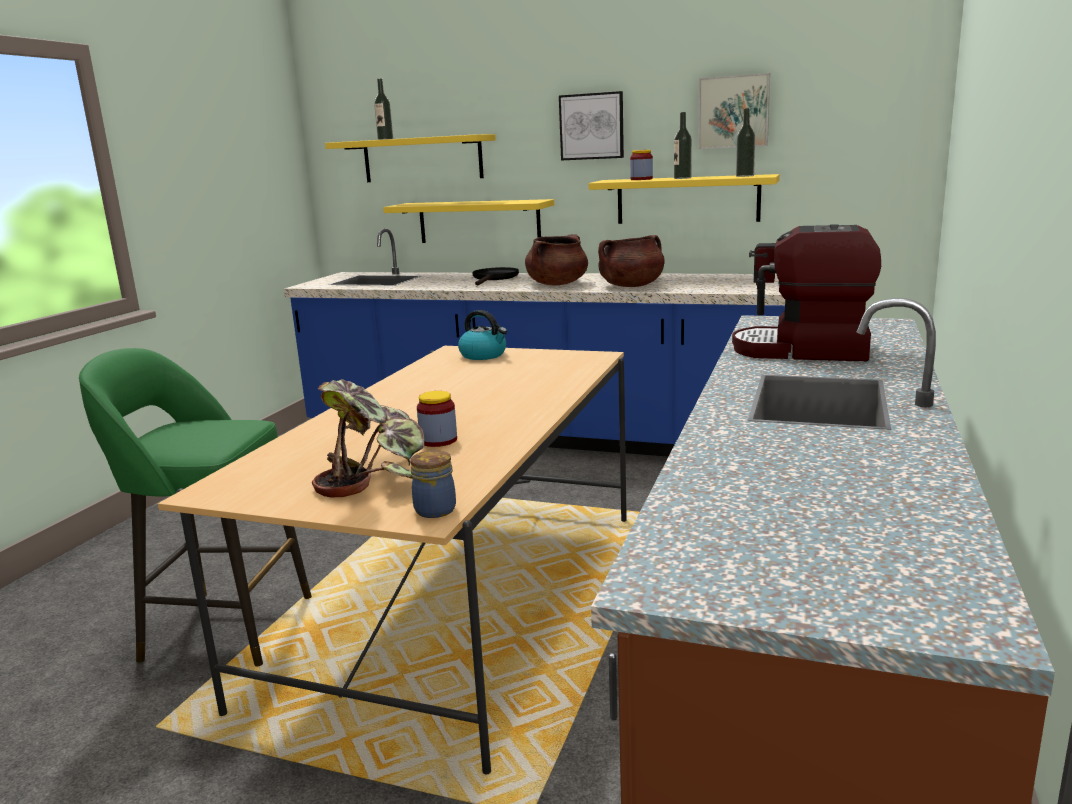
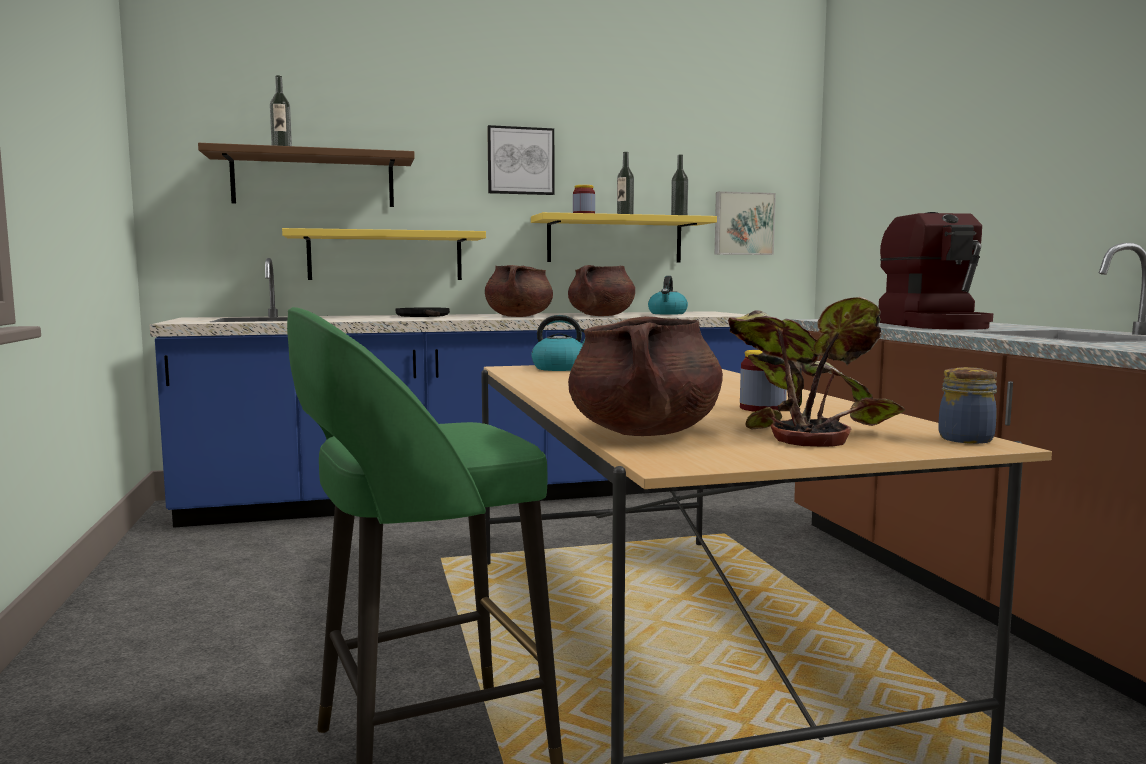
camera: 35 degrees left, 10 degrees down
yellow shelf [325,134,496,182] -> brown shelf [198,143,415,207]
picture [698,73,770,149] -> picture moved to [715,191,776,255]
coffee machine [732,224,881,361] -> coffee machine turned 75 degrees counterclockwise [879,212,993,330]
none -> brown cooking pot [568,316,723,436]
none -> kettle [648,276,688,315]

